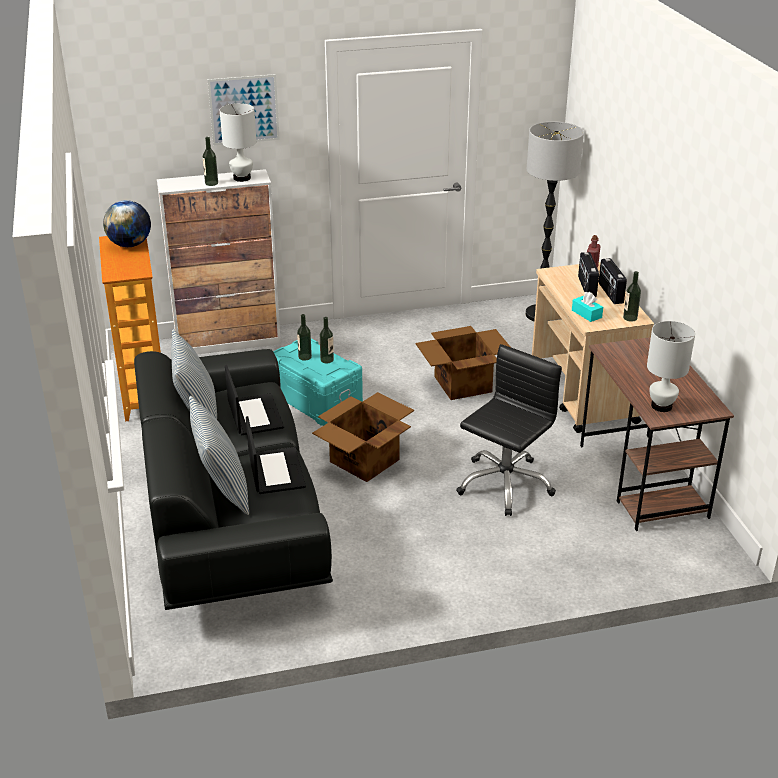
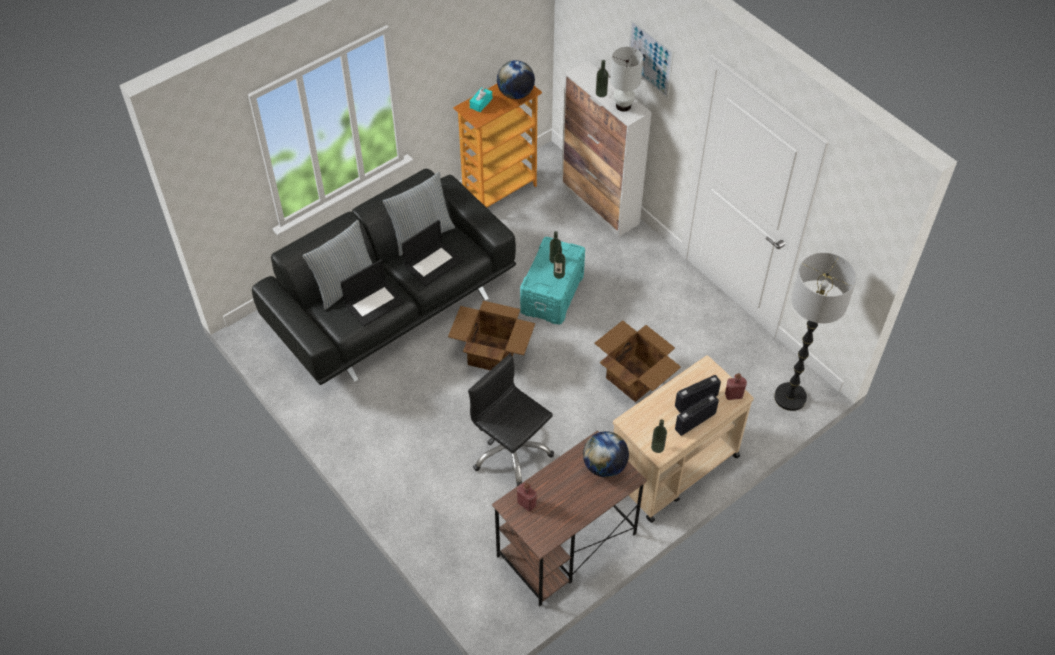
camera: 65 degrees right, 20 degrees up
black office chair [456,344,562,516] -> black office chair turned 150 degrees counterclockwise [468,354,554,486]
turquoise tissue box [572,292,603,322] -> turquoise tissue box moved to [470,87,492,112]
white table lamp [647,321,695,412] -> red bottle [517,483,537,511]
none -> globe [583,431,629,478]

